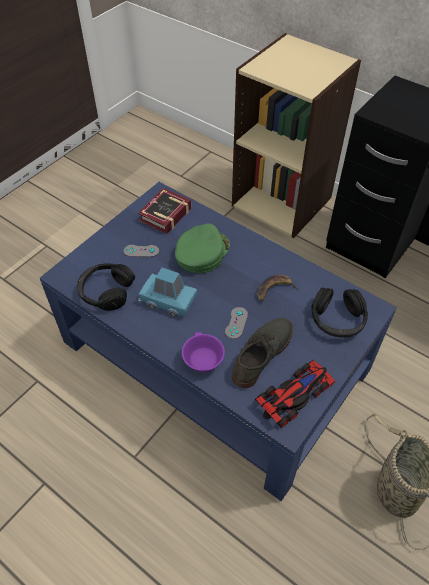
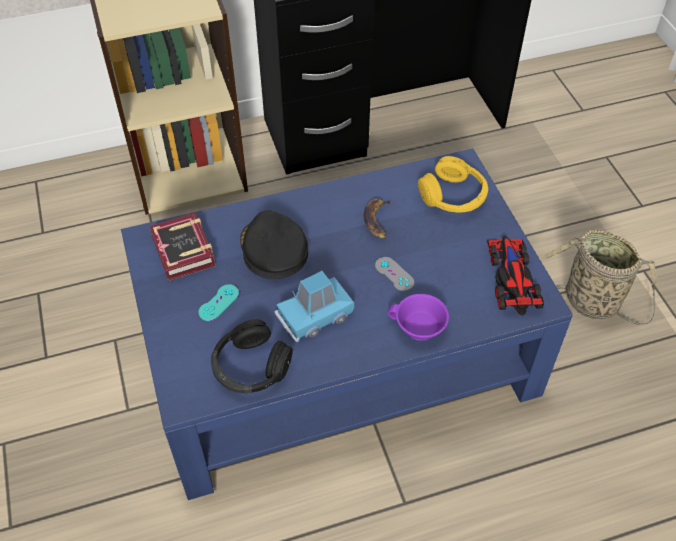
camera: 55 degrees left, 0 degrees up
grey game controller [124,245,159,257] -> turquoise game controller [198,284,239,321]
green cap [175,223,230,273] -> black cap [240,210,308,279]
grey shoe [232,318,293,388] -> none
black headphones [311,287,368,338] -> yellow headphones [418,156,488,213]

